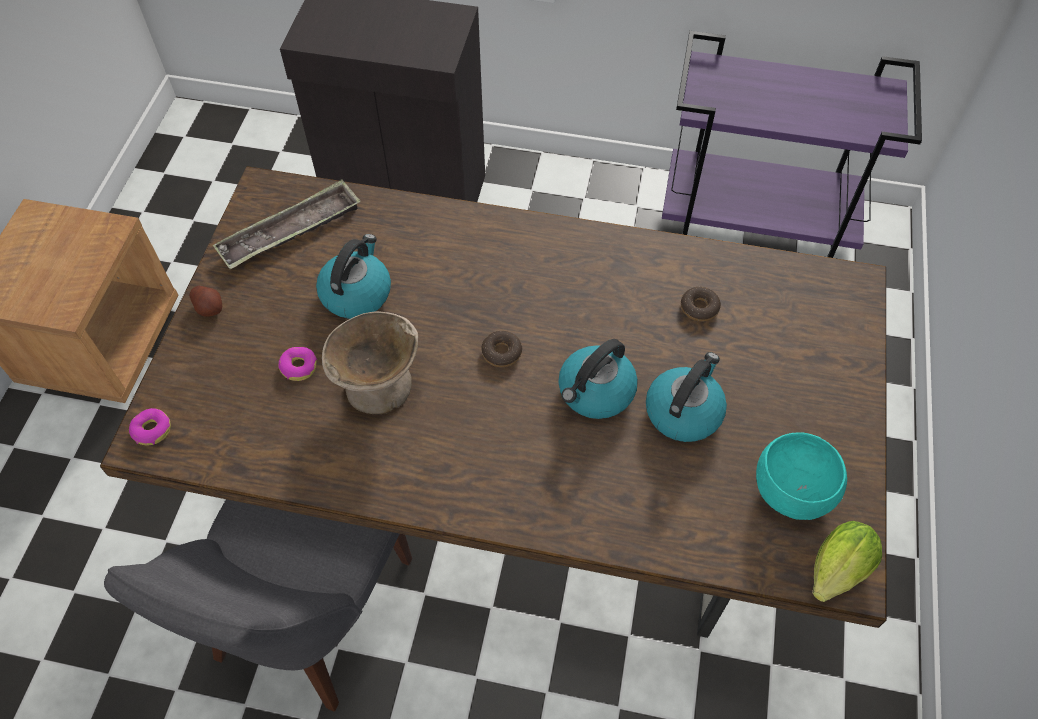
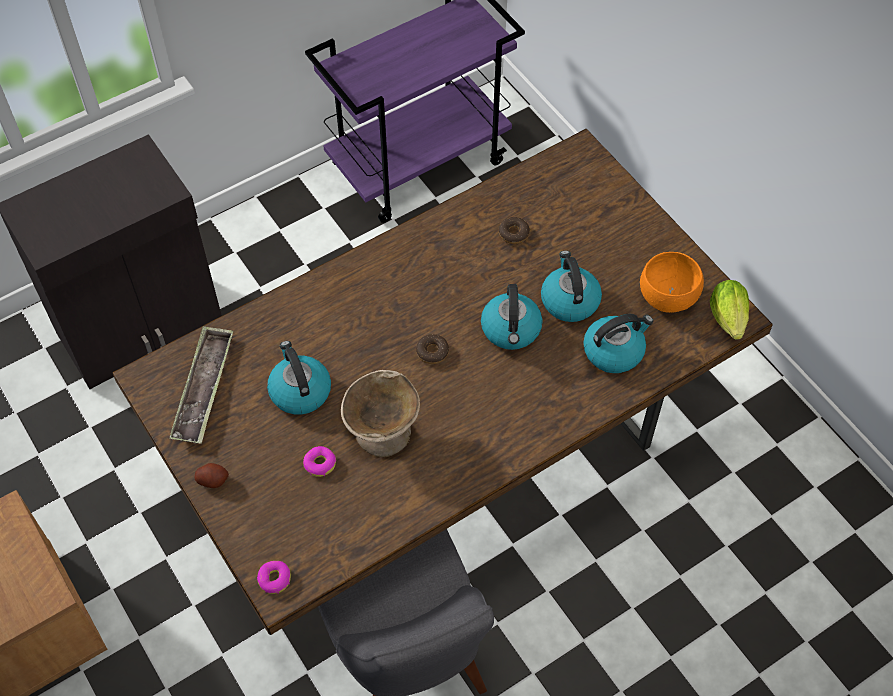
camera: 45 degrees left, 0 degrees up
turquoise bowl [756,432,847,520] -> orange bowl [640,252,704,313]
none -> kettle [583,314,653,373]

